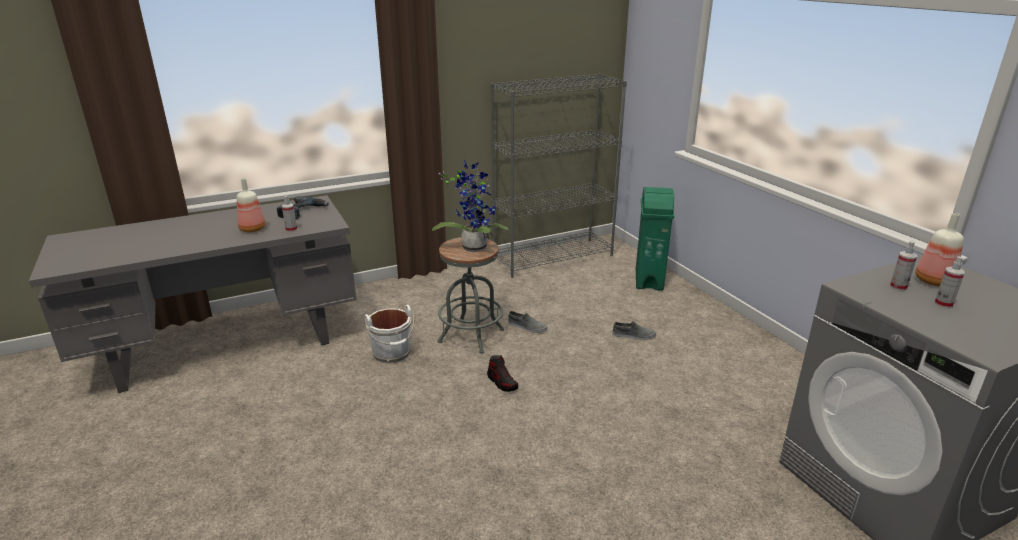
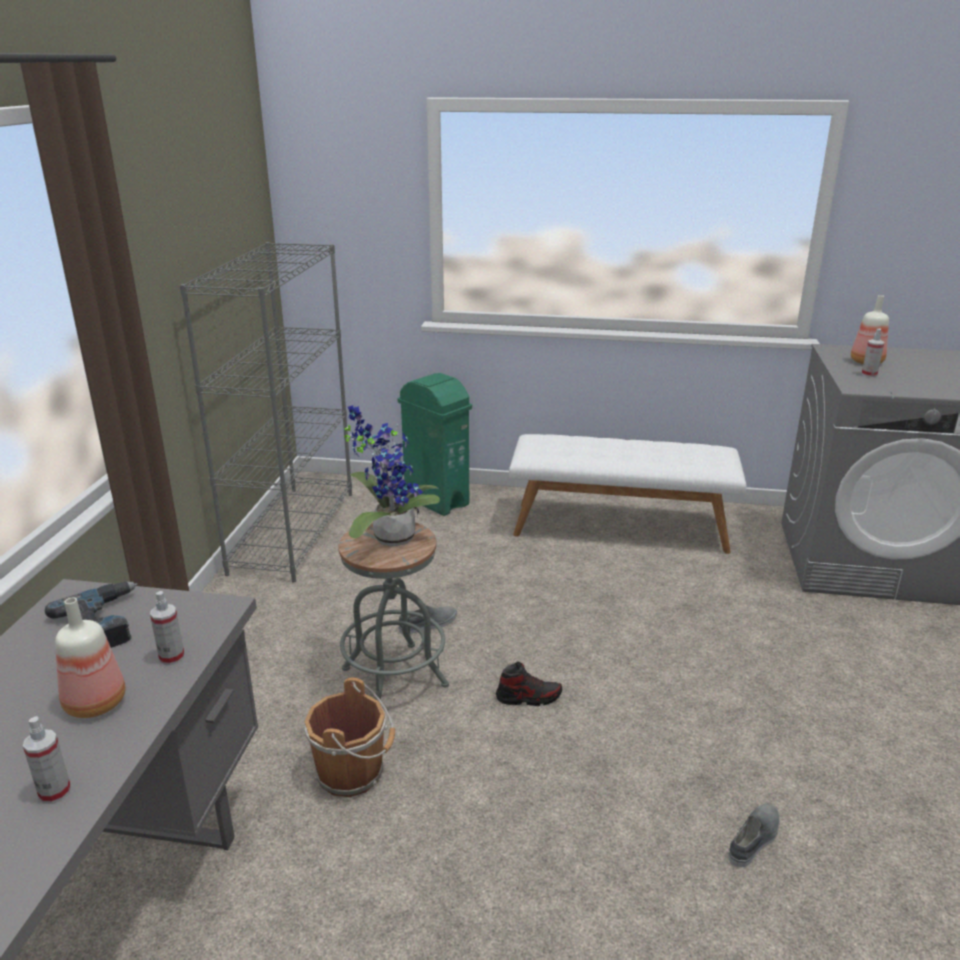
camera: 55 degrees left, 0 degrees up
white bucket [365,304,414,364] -> brown bucket [304,678,395,797]
grey shoe [613,321,656,340] -> grey shoe moved to [728,804,780,867]
spray bottle [934,257,965,308] -> spray bottle moved to [23,716,71,804]
none -> white bench [509,434,746,554]

